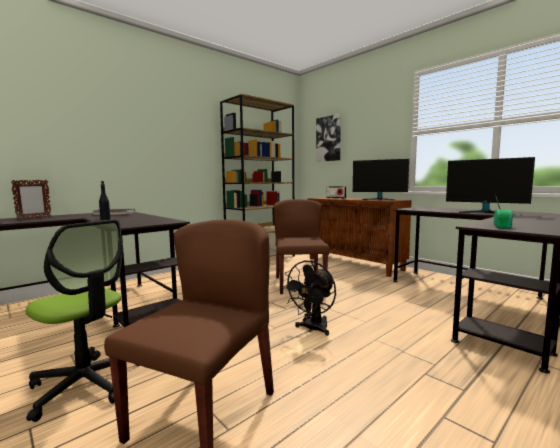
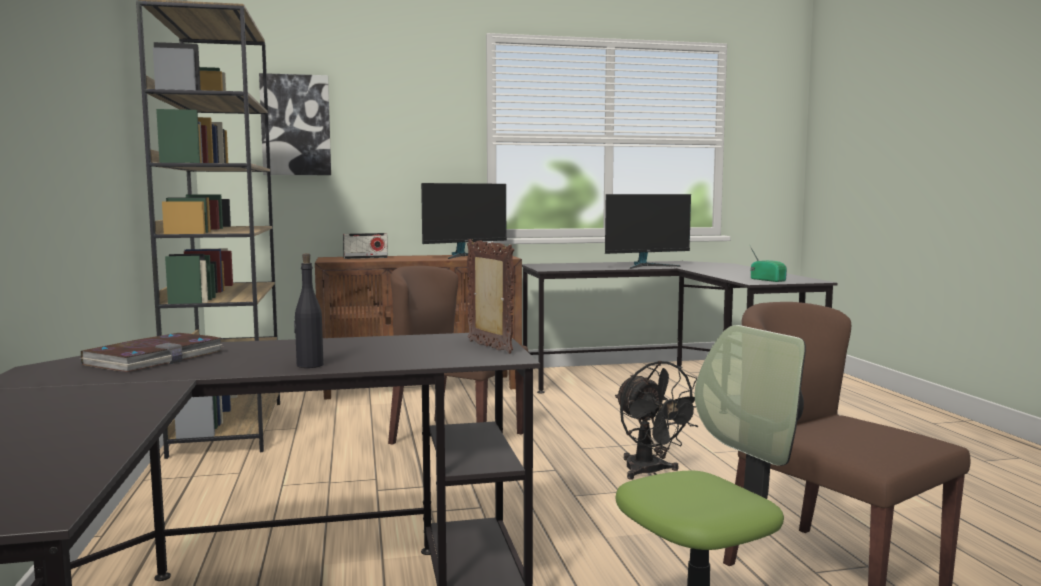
camera: 60 degrees left, 0 degrees up
picture frame [11,180,51,221] -> picture frame moved to [467,239,514,354]

